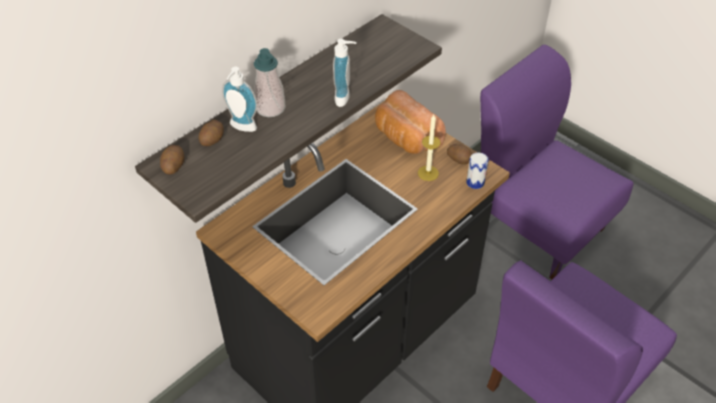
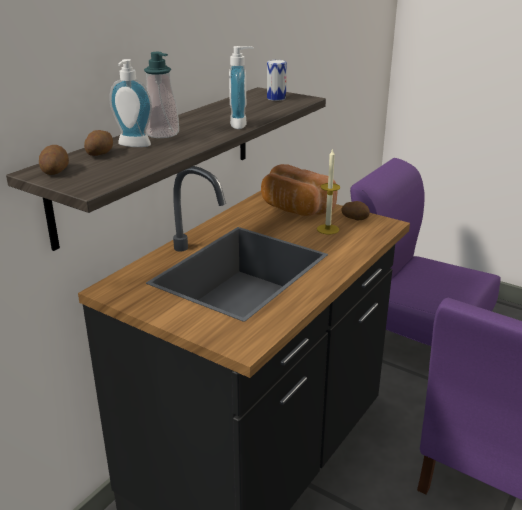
camera: 10 degrees left, 20 degrees down
can [466,153,489,189] -> can moved to [267,60,287,101]

